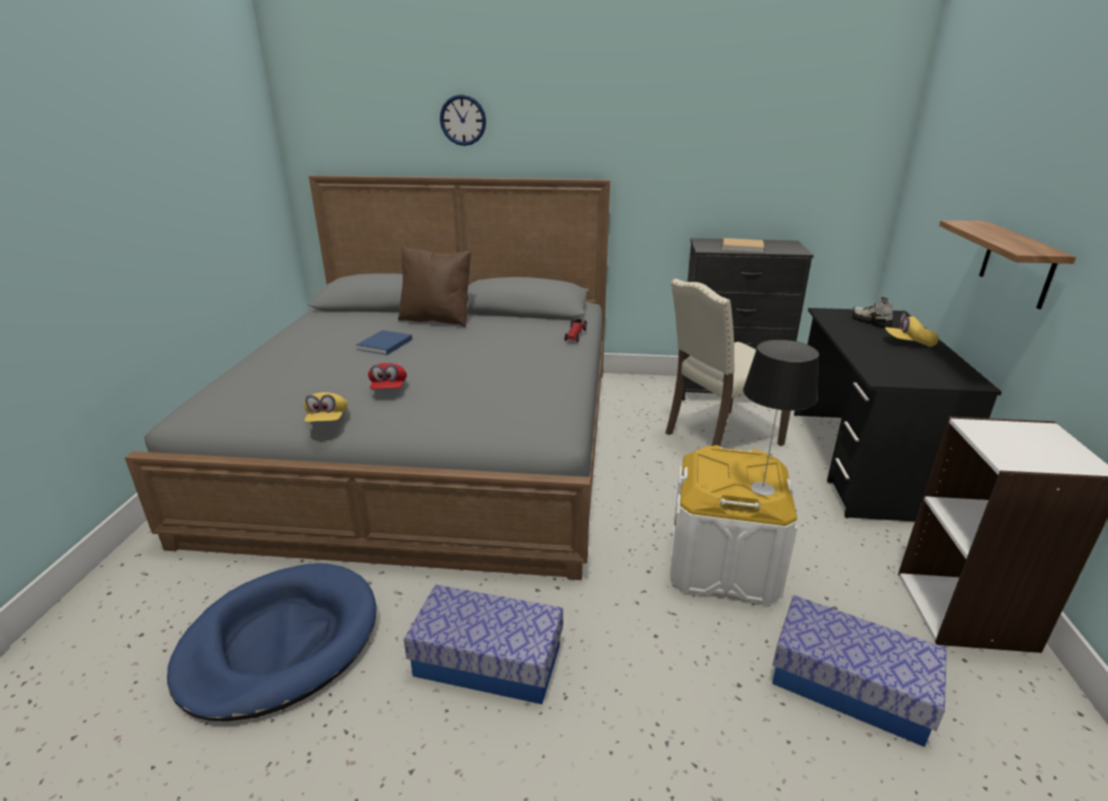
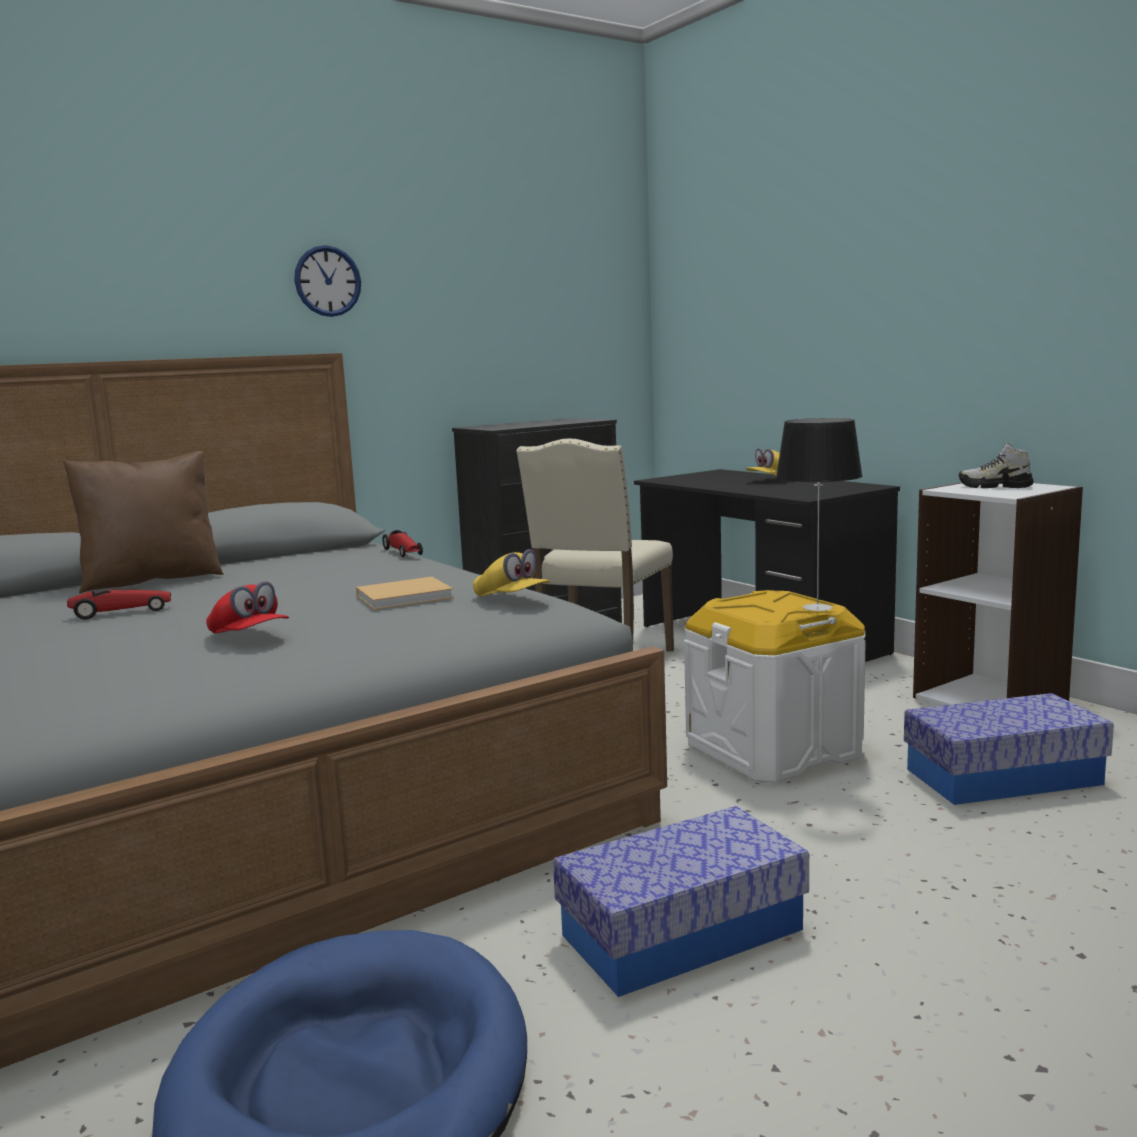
camera: 40 degrees left, 15 degrees down
yellow cap [304,392,348,422] -> yellow cap moved to [473,549,551,597]
blue book [356,330,412,355] -> toy car [67,590,171,620]
wall clock [440,94,486,146] -> wall clock moved to [294,245,361,317]
beige book [723,238,764,252] -> beige book moved to [356,577,454,610]
shoe [852,297,893,328] -> shoe moved to [959,443,1034,488]
shelf [939,220,1076,309] -> none

